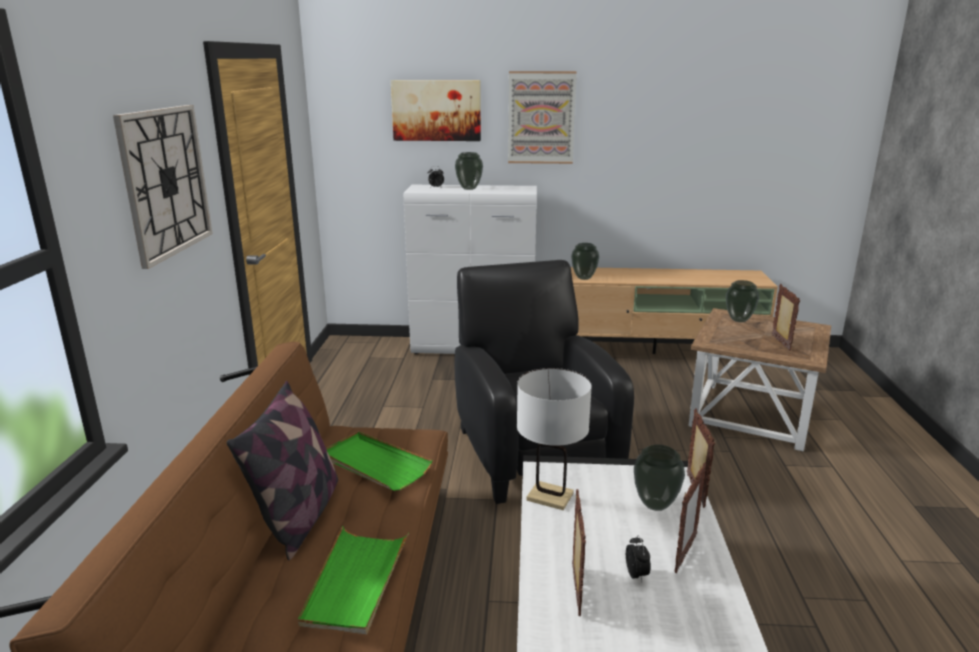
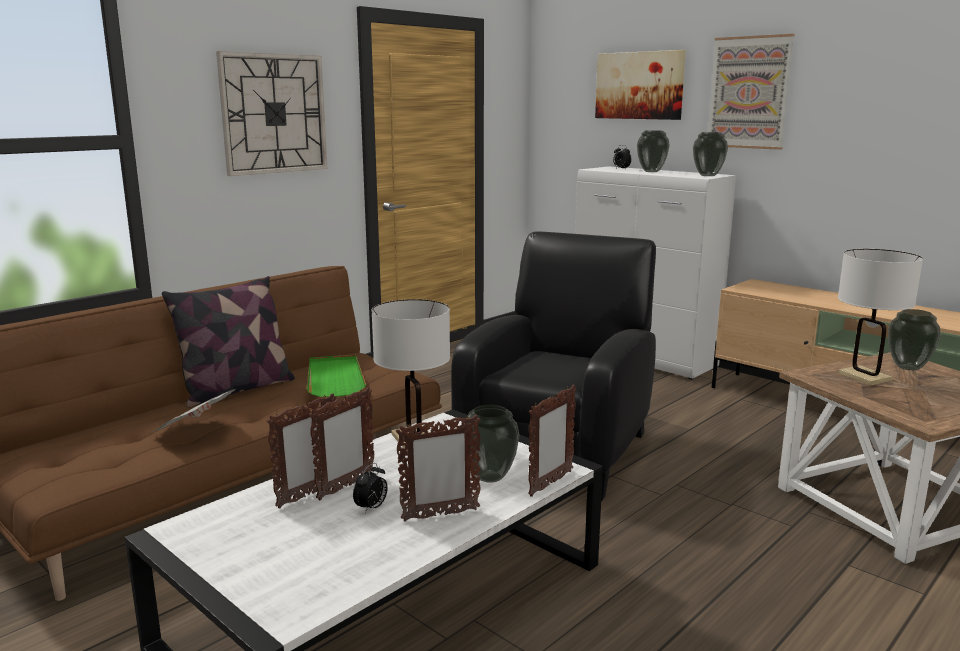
camera: 40 degrees right, 5 degrees down
green tray [298,526,409,634] -> newspaper [151,389,236,433]
vase [571,243,599,280] -> vase moved to [693,132,728,176]
picture frame [772,284,800,351] -> picture frame moved to [309,387,374,500]
none -> white table lamp [838,249,923,386]

